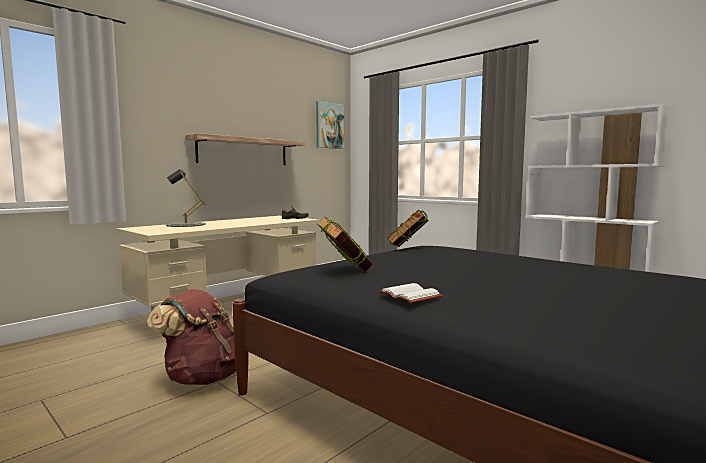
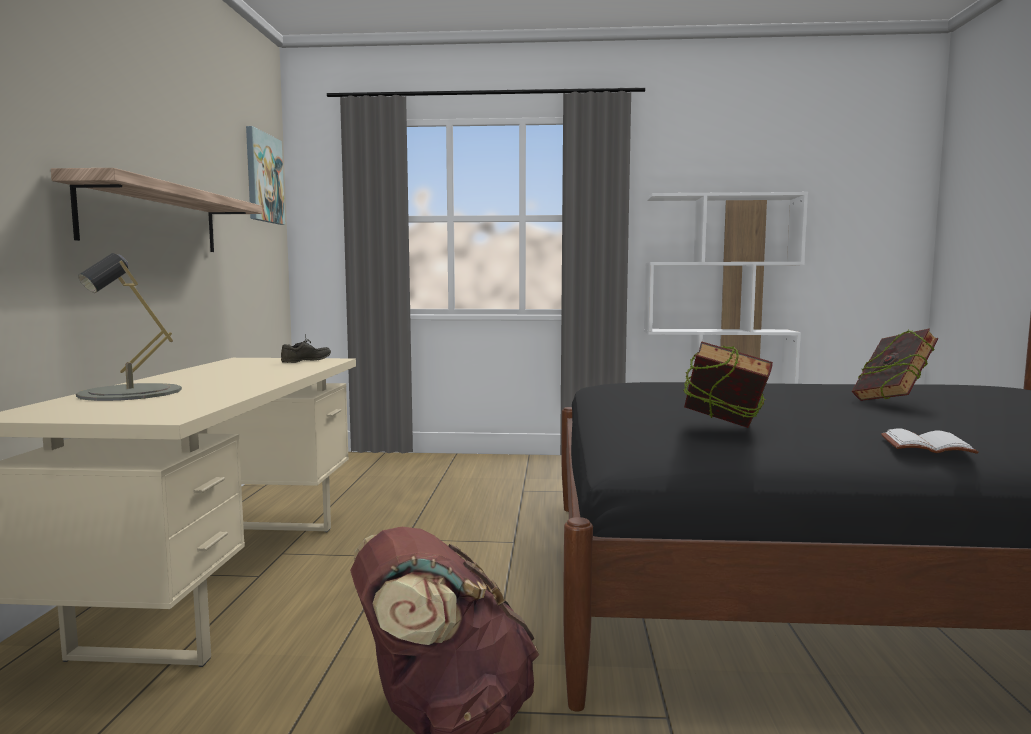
camera: 40 degrees left, 0 degrees up
book [388,210,429,247] -> book moved to [852,328,939,401]

